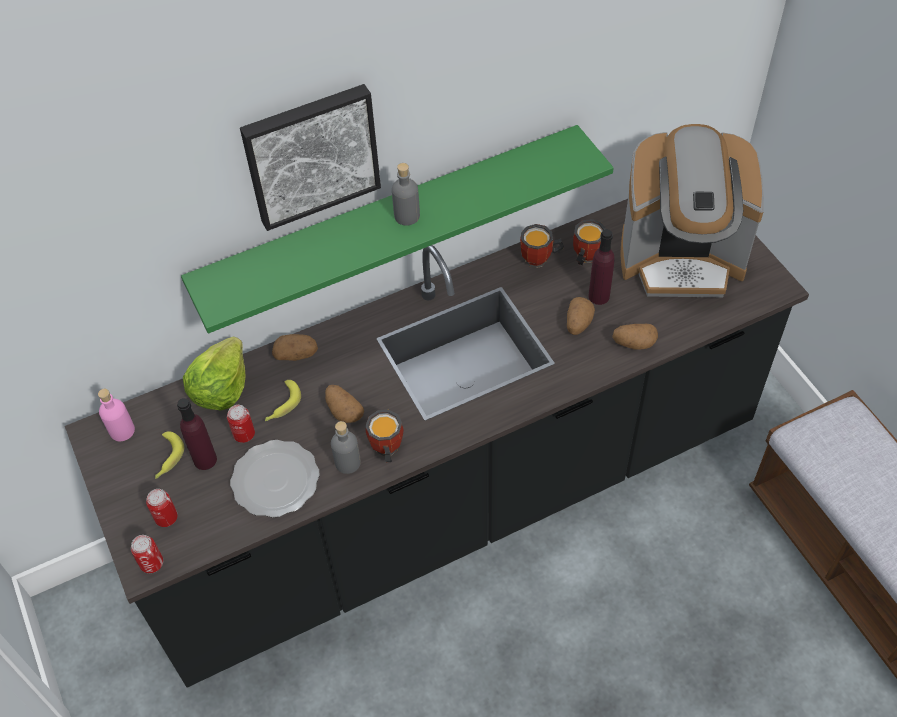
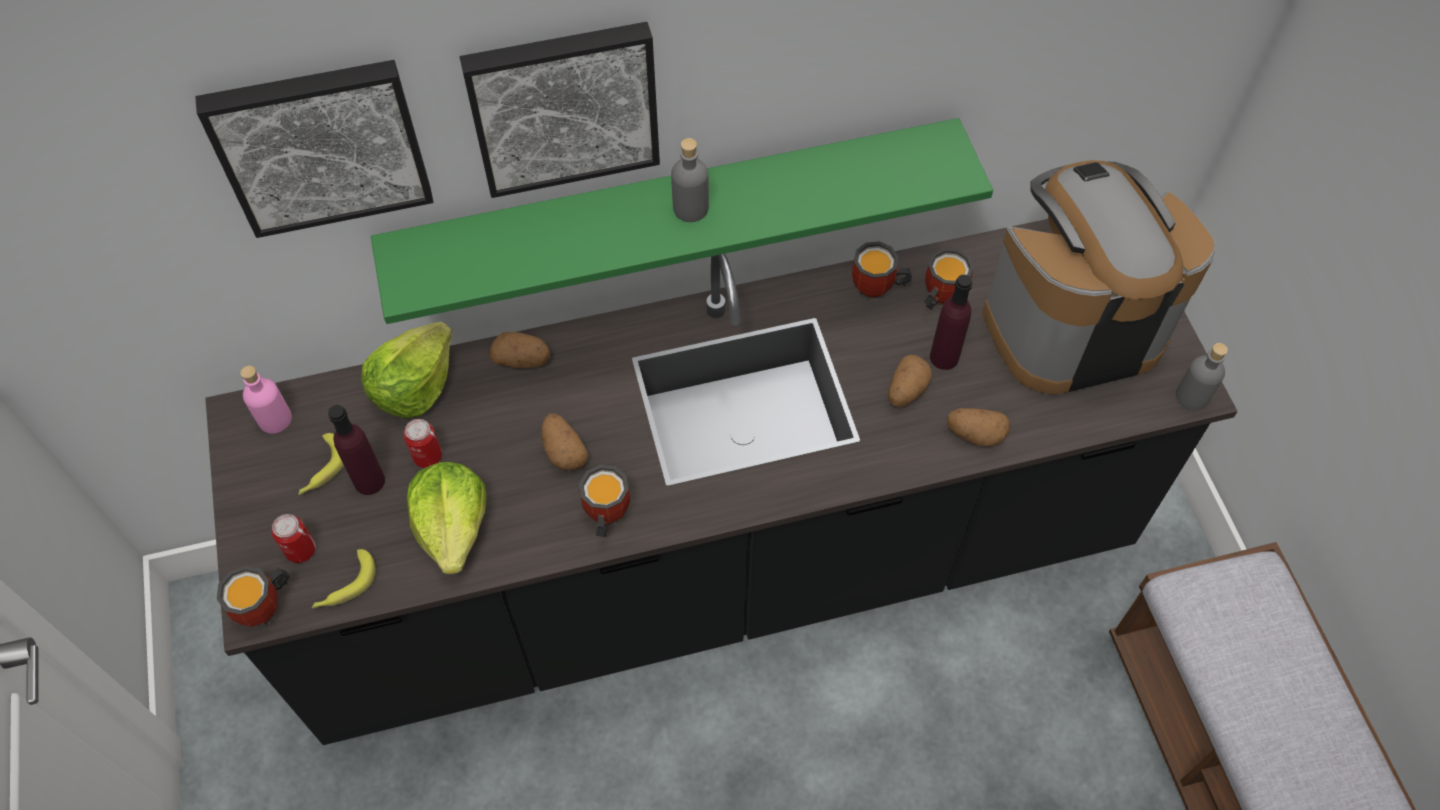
camera: 10 degrees right, 5 degrees up
can [131,535,163,573] -> mug [217,566,290,628]
plate [230,440,320,518] -> lettuce [407,462,486,574]
banana [265,380,301,421] -> banana moved to [312,549,375,608]
grey bottle [331,421,361,474] -> grey bottle moved to [1176,343,1228,411]
coffee machine [620,124,764,297] -> coffee machine turned 150 degrees clockwise [982,160,1217,395]
none -> picture [195,60,433,238]

